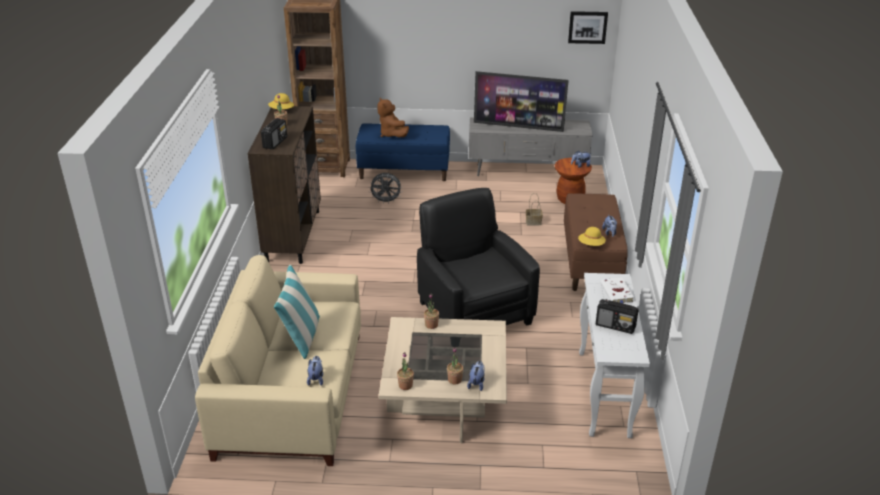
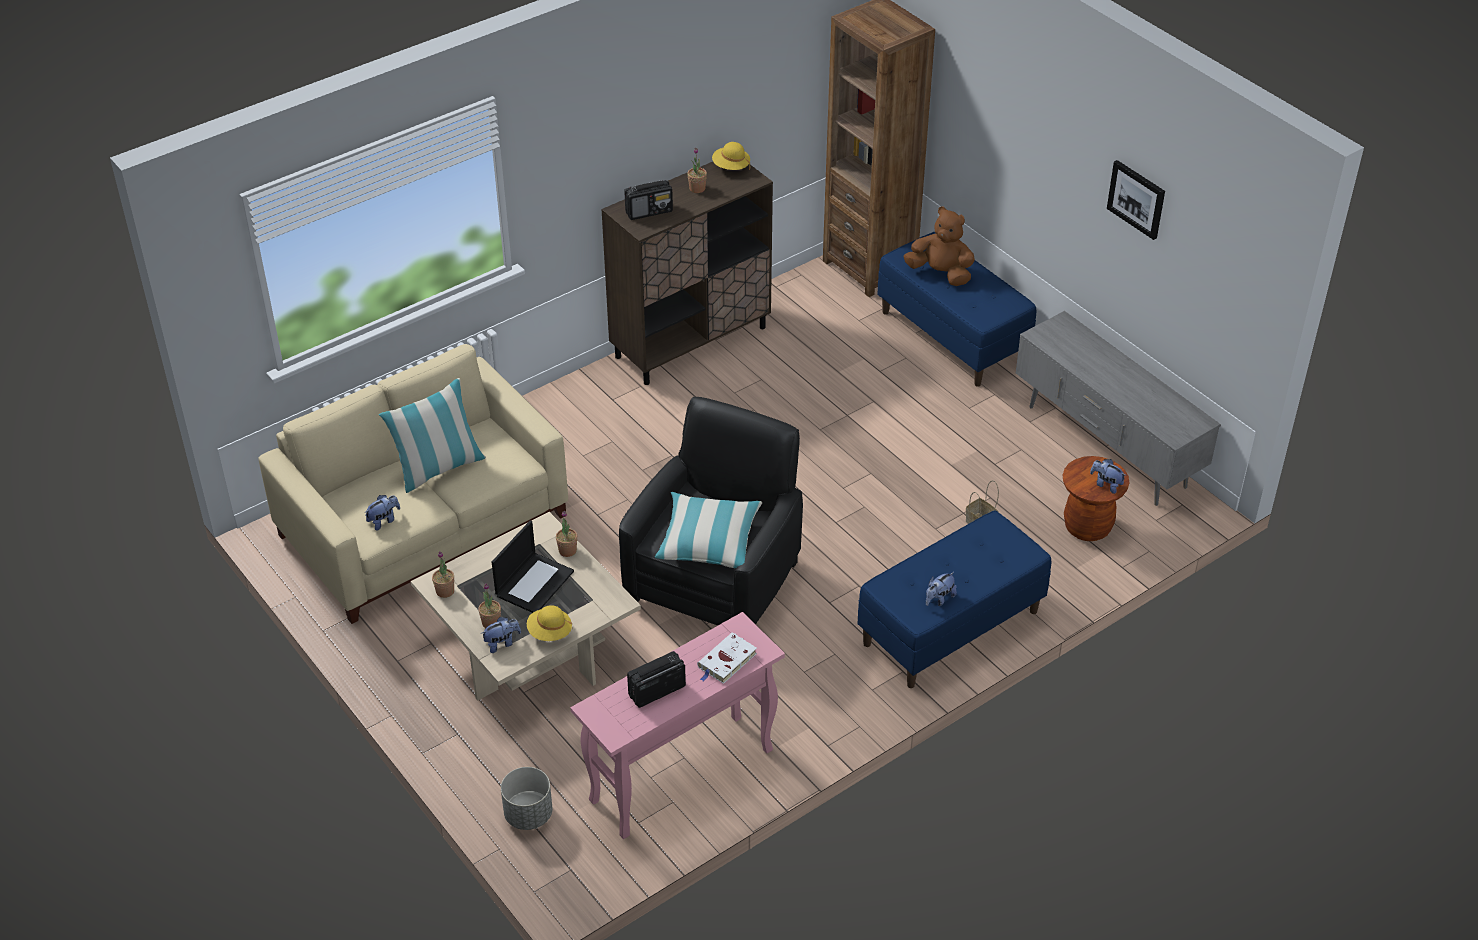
camera: 50 degrees right, 10 degrees up
grey fan [369,173,402,204] -> none
brown plush toy [377,97,409,137] -> brown plush toy turned 90 degrees clockwise [903,207,975,286]
television [474,71,569,132] -> none
brown bench [564,194,628,291] -> blue bench [858,510,1051,688]
picture [568,11,608,44] -> picture moved to [1107,160,1165,240]
yellow hat [578,227,606,246] -> yellow hat moved to [527,605,573,641]
white console table [579,273,650,438] -> pink console table [570,612,785,839]
radio [596,299,639,334] -> radio turned 75 degrees clockwise [627,651,686,708]
none -> laptop [492,520,574,613]
none -> grey planter [501,767,553,830]
none -> pillow [655,492,762,568]

